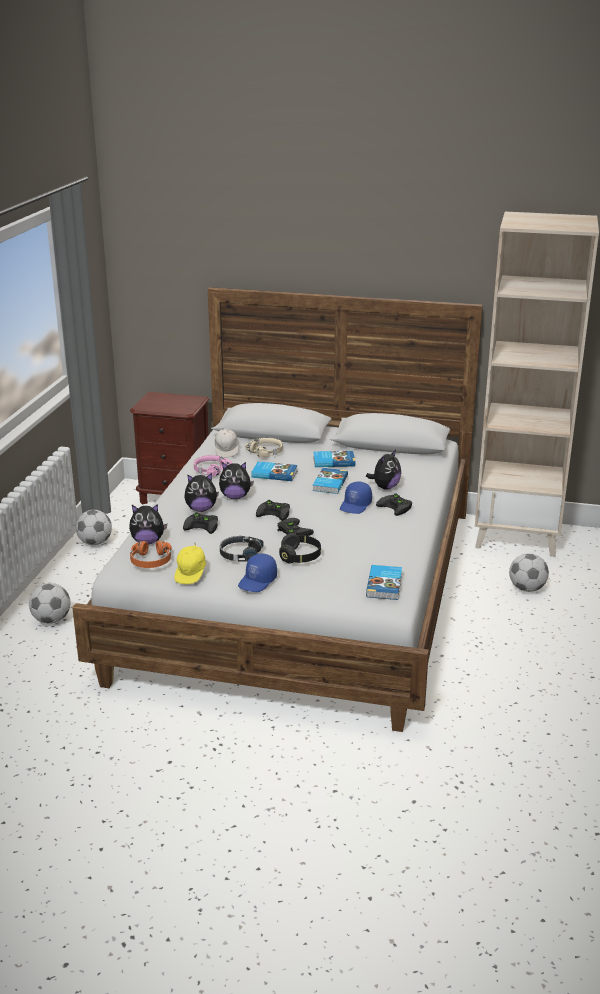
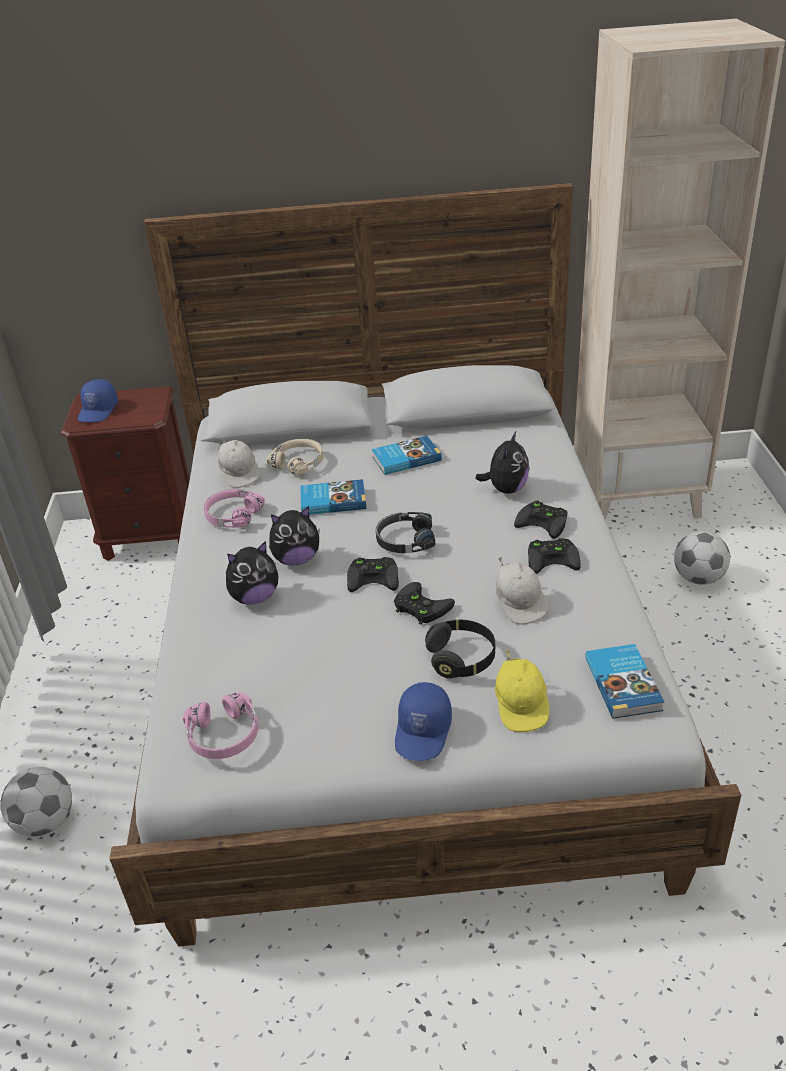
camera: 15 degrees left, 10 degrees up
football [76,510,112,545] -> none
plush toy [129,504,167,544] -> none
orange headphones [130,541,172,568] -> pink headphones [183,692,258,759]
yellow cap [174,543,206,584] -> yellow cap moved to [495,649,549,732]
black game controller [183,512,218,534] -> black game controller moved to [528,538,581,574]
black headphones [220,536,264,561] -> black headphones moved to [376,512,435,553]
book [312,468,348,494] -> none
blue cap [340,481,372,514] -> blue cap moved to [78,379,118,422]
none -> white cap [496,557,548,625]

